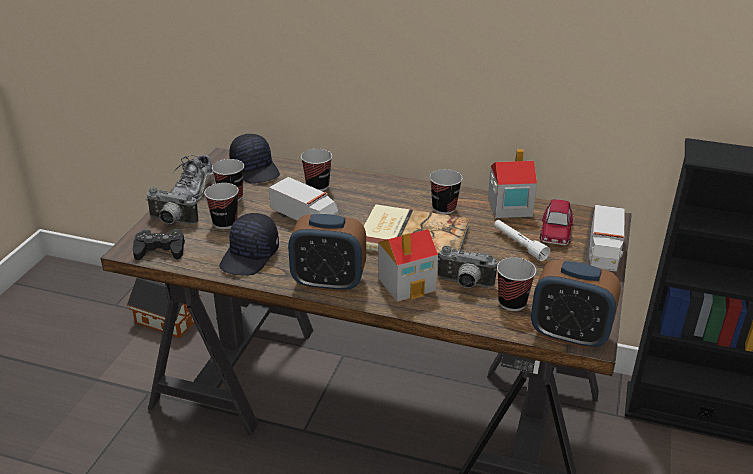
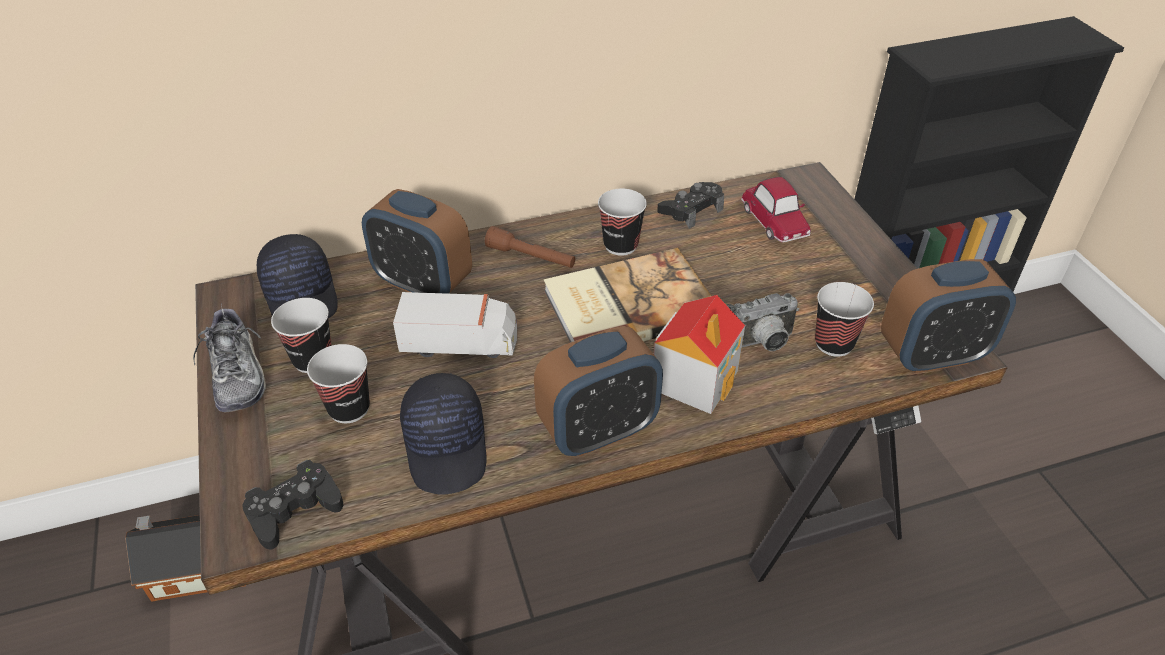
camera: 35 degrees left, 10 degrees up
camera [146,187,198,224] -> none
black cap [229,134,280,184] -> black cap turned 45 degrees clockwise [257,234,338,318]
cup [301,149,332,191] -> alarm clock [362,189,472,294]
toy house [488,149,537,218] -> black game controller [657,182,724,229]
white flashlight [494,220,550,261] -> none
toy truck [589,205,625,271] -> none
none -> brown flashlight [485,226,575,268]

